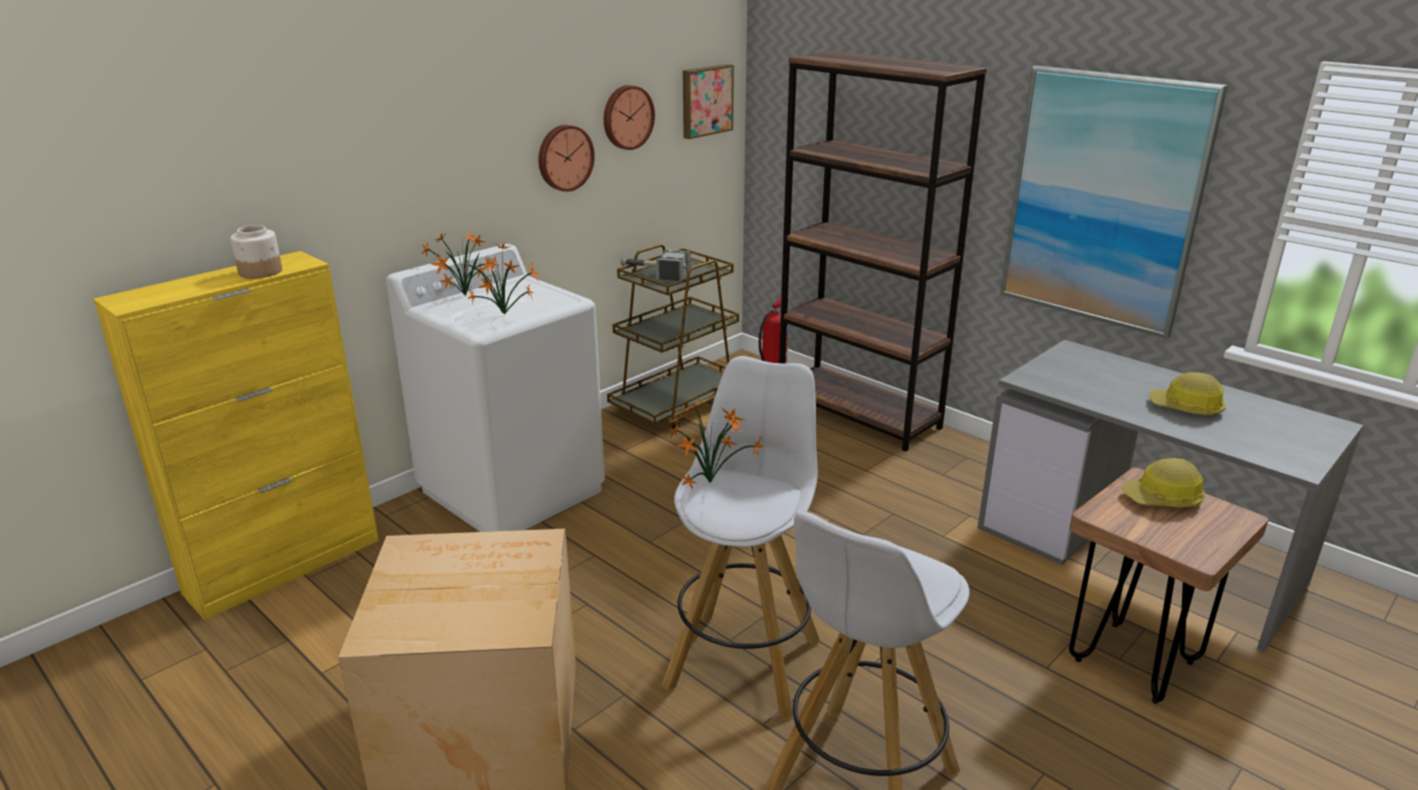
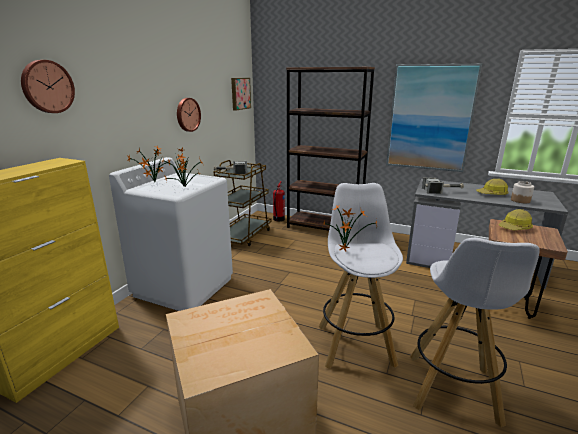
camera: 20 degrees left, 5 degrees down
jar [230,225,282,279] -> jar moved to [511,181,534,203]
wall clock [604,85,655,150] -> wall clock moved to [21,60,75,113]
none -> hammer [422,178,464,194]

